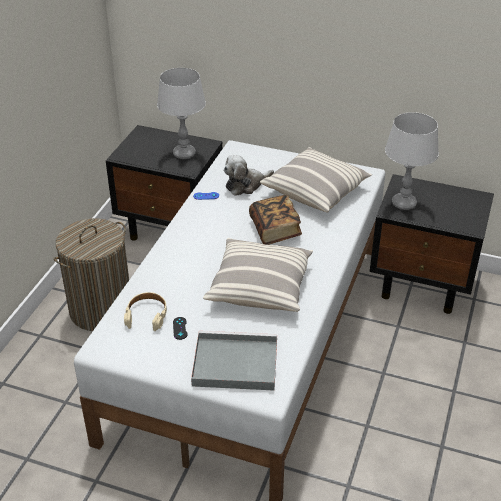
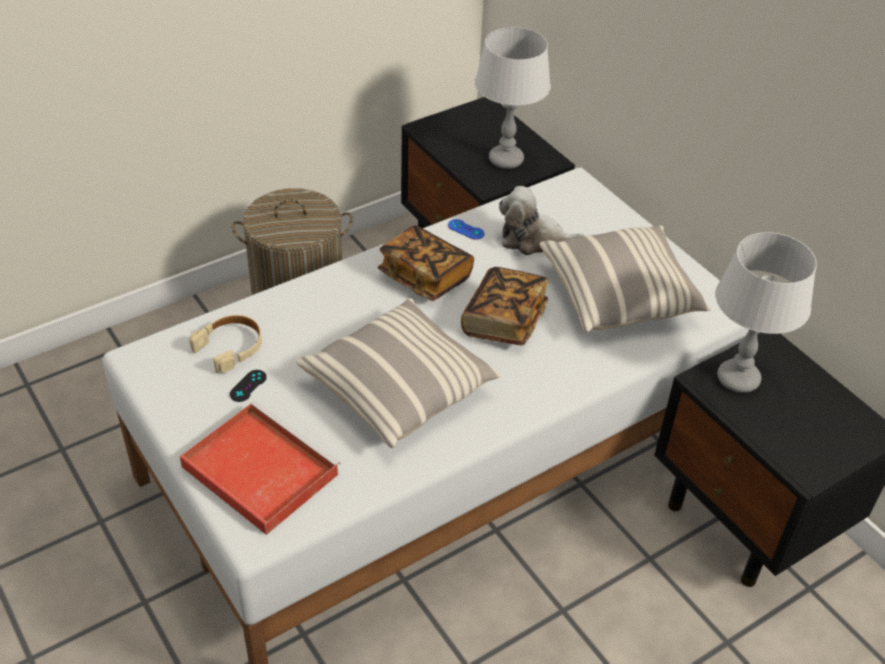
camera: 35 degrees right, 5 degrees up
grey tray [191,331,277,391] -> red tray [180,401,341,535]
none -> book [378,225,474,301]

